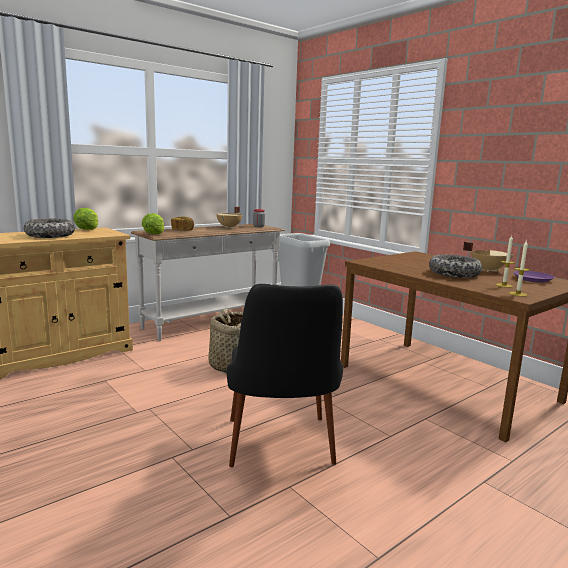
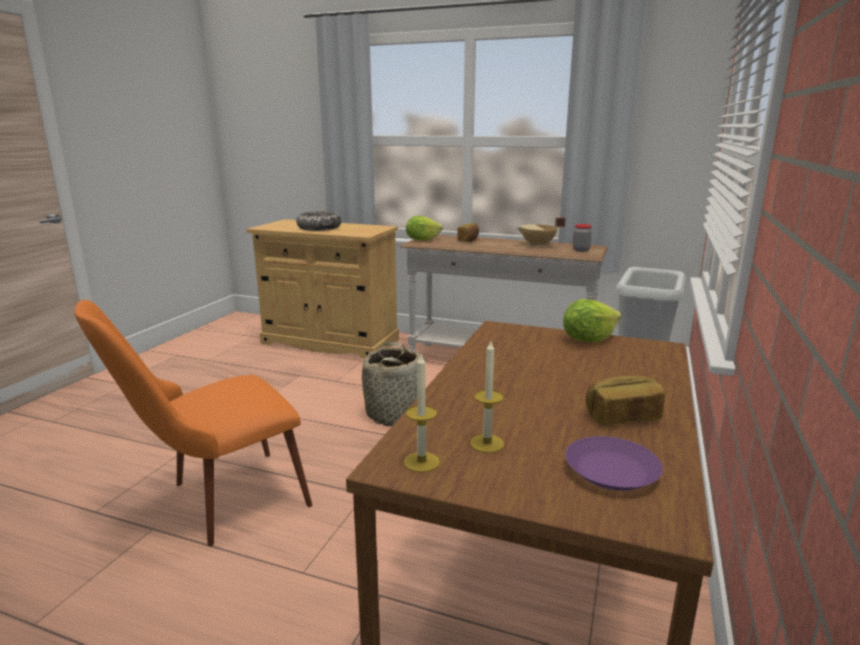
camera: 60 degrees right, 5 degrees up
lettuce [73,208,98,230] -> lettuce moved to [563,299,621,342]
black chair [227,284,343,467] -> orange chair [74,300,312,546]
bowl [429,254,482,278] -> none
beige cooking pot [463,242,515,272] -> bread [586,375,665,426]

